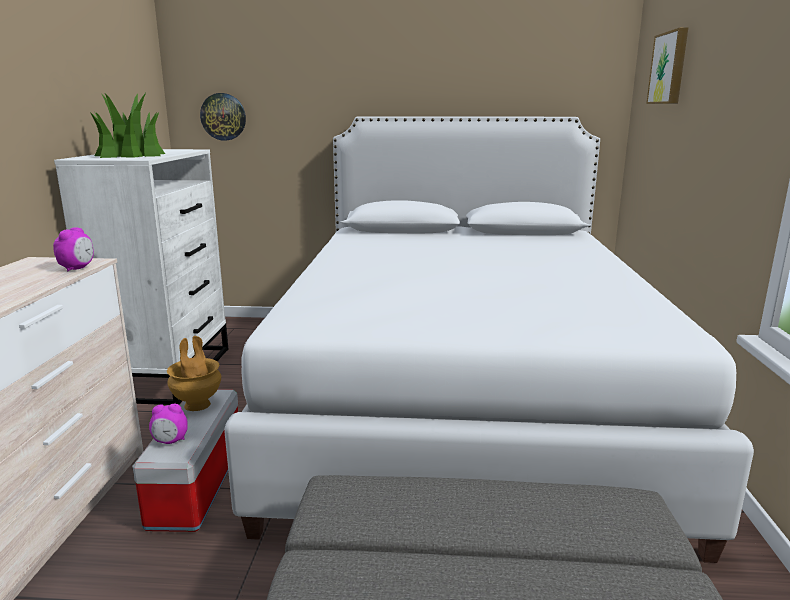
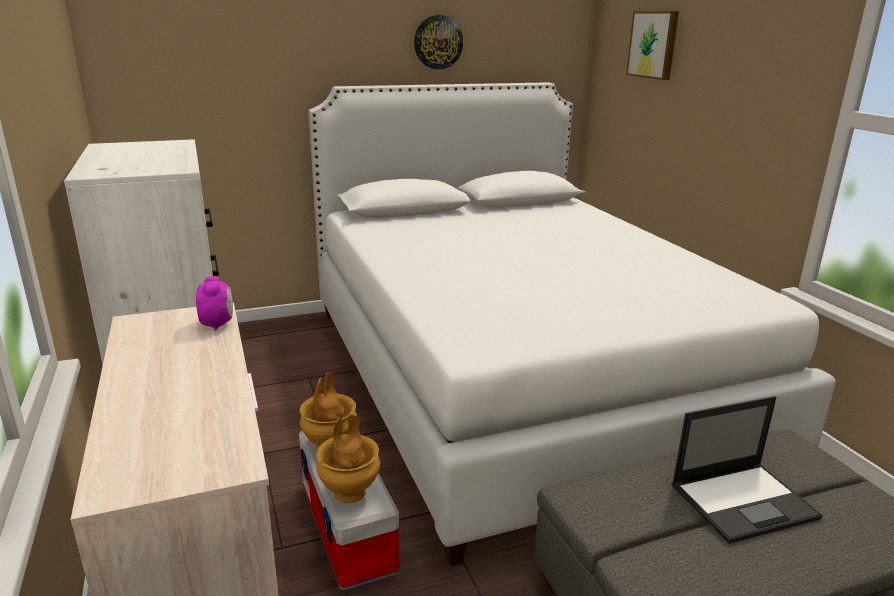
camera: 25 degrees left, 5 degrees up
potted plant [90,93,165,158] -> none
alarm clock [149,404,188,444] -> brown vase [316,414,380,503]
wall clock [200,93,246,141] -> wall clock moved to [414,15,463,69]
none -> laptop [671,396,823,544]

